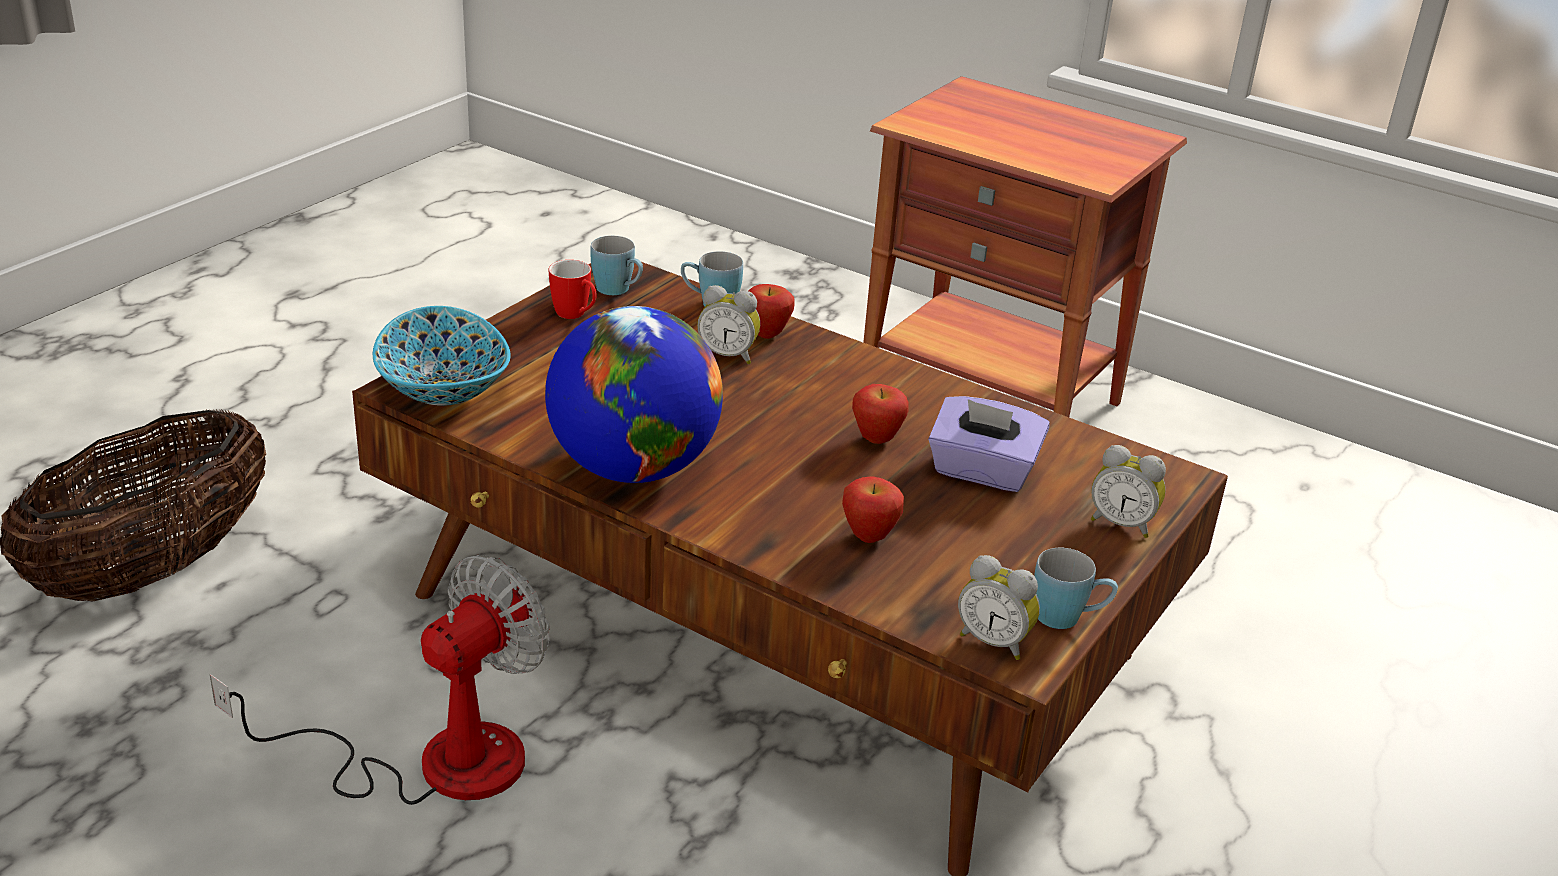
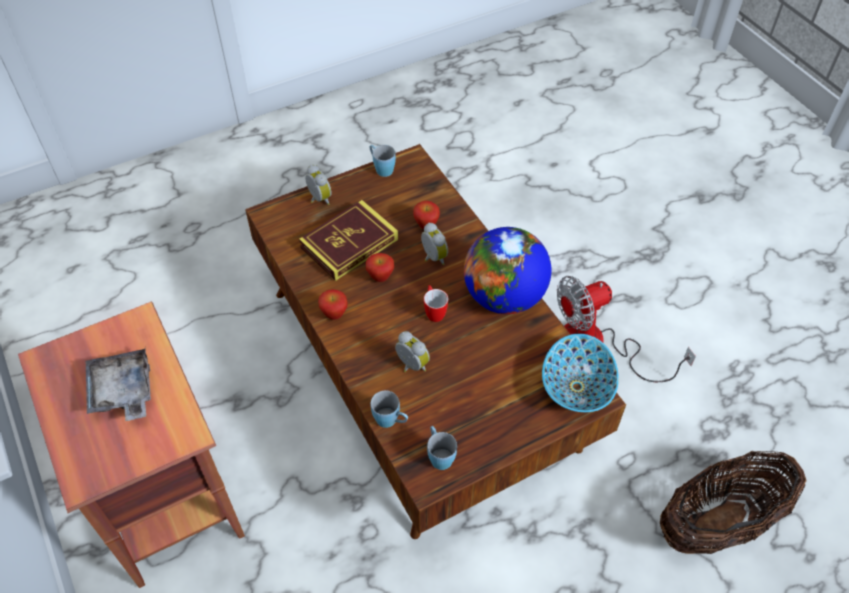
camera: 150 degrees left, 20 degrees up
mug [549,260,597,319] -> mug moved to [424,285,448,322]
apple [748,284,794,339] -> apple moved to [318,289,348,320]
purple tissue box [928,396,1050,492] -> book [299,200,398,281]
alarm clock [958,555,1040,660] -> alarm clock moved to [421,223,448,265]
none -> grey tray [86,349,151,421]

